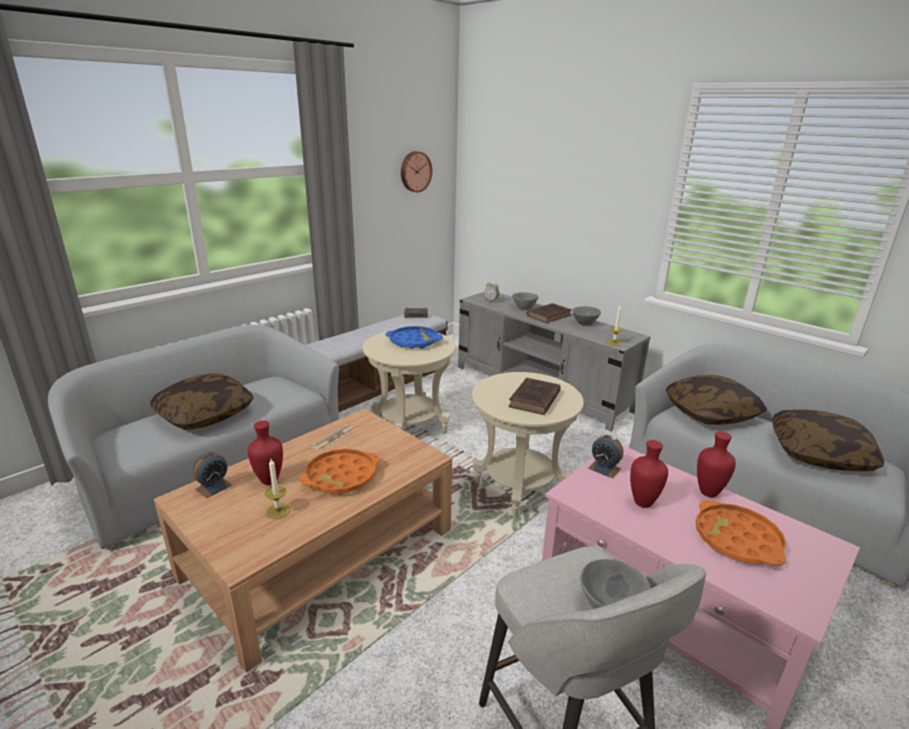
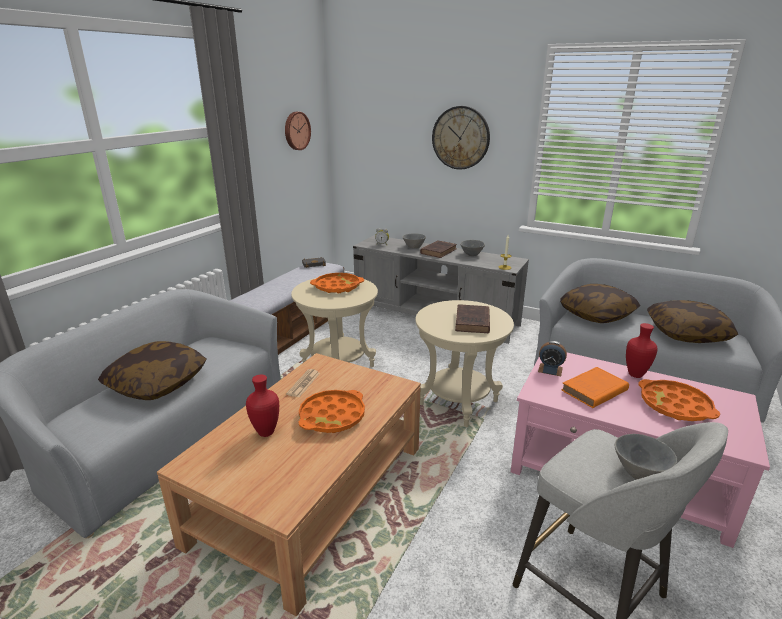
camera: 15 degrees left, 0 degrees up
alarm clock [193,452,232,498] -> none
candle [265,459,291,519] -> none
blue tray [386,326,443,349] -> orange tray [310,273,364,293]
red vase [630,440,668,508] -> orange book [561,367,629,408]
none -> wall clock [432,106,490,170]

